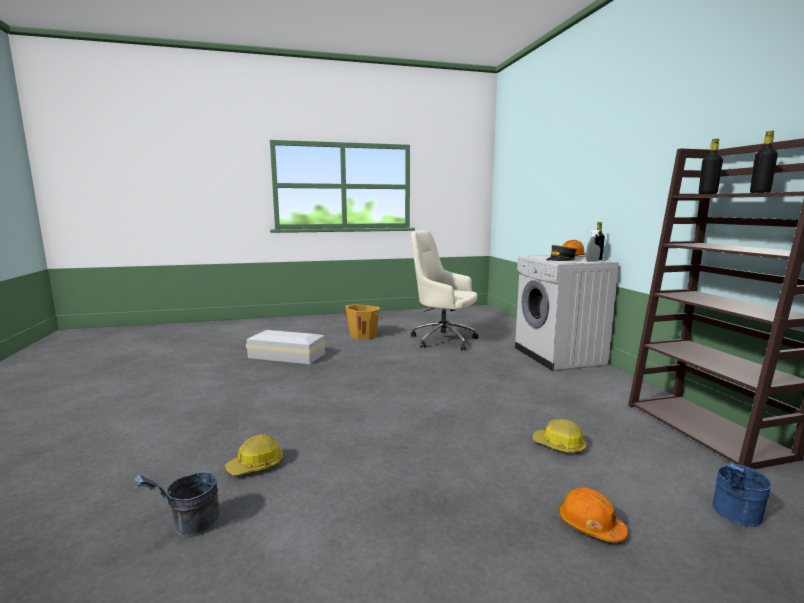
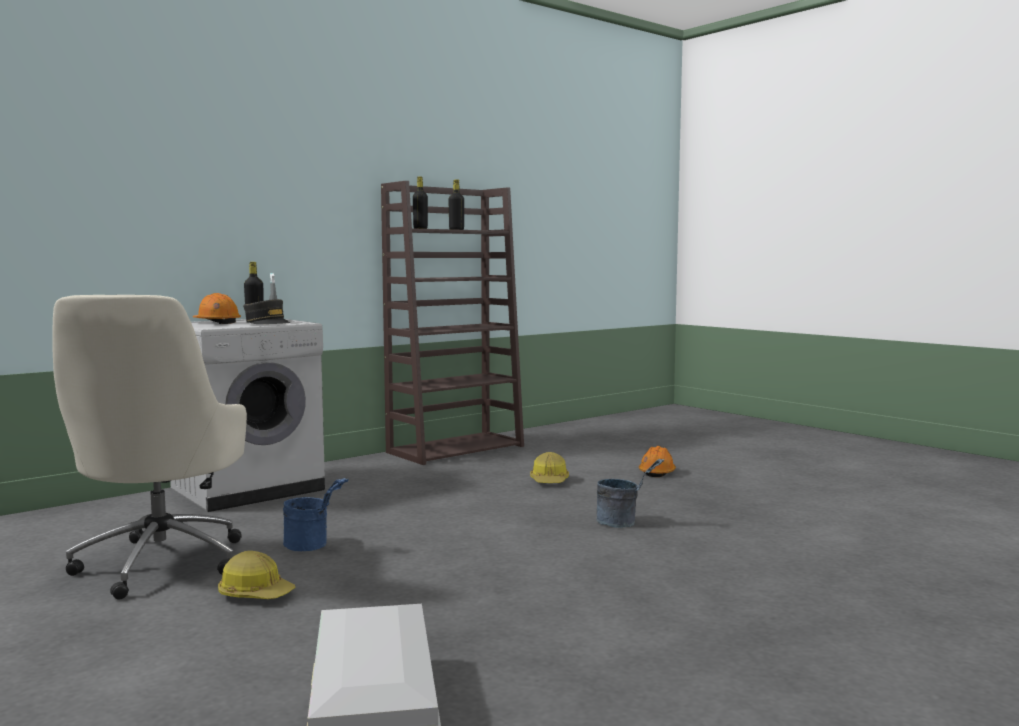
camera: 115 degrees left, 5 degrees down
grey bucket [134,472,220,537] -> grey bucket moved to [596,459,664,528]
hard hat [225,434,283,476] -> hard hat moved to [218,551,296,599]
orange bucket [346,304,382,339] -> none
blue bucket [712,463,772,527] -> blue bucket moved to [283,478,349,551]

